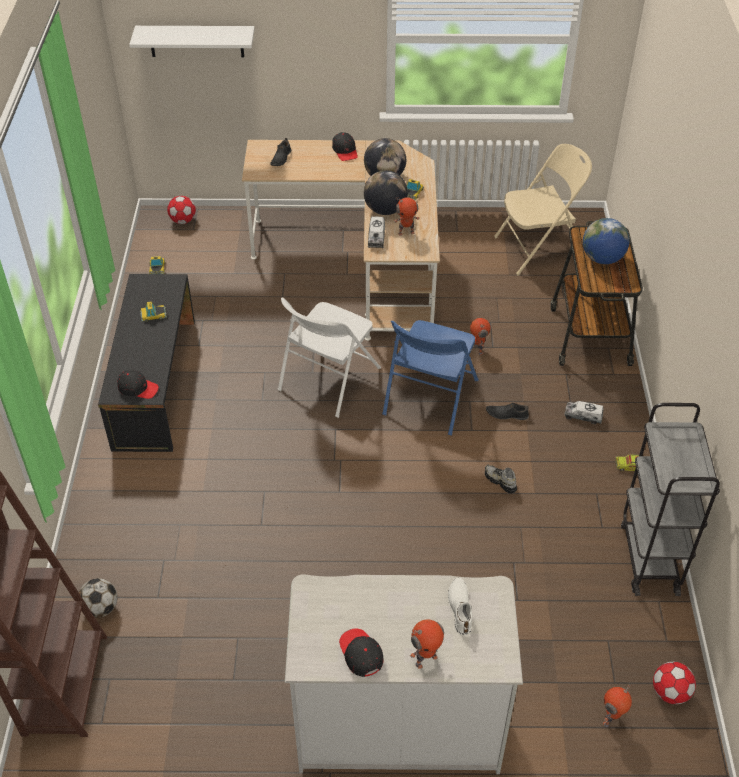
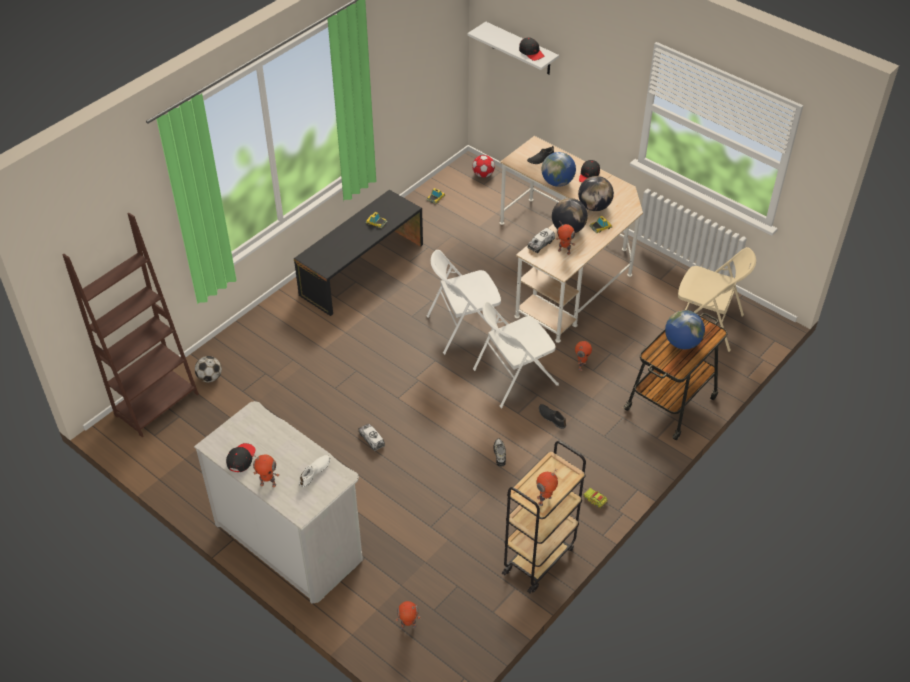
camera: 40 degrees right, 0 degrees up
black cap [117,370,159,399] -> black cap moved to [519,38,544,61]
blue chair [382,320,478,436] -> white chair [473,301,559,409]
toy truck [565,401,604,424] -> toy truck moved to [358,424,385,451]
grey cart [621,403,720,596] -> brown cart [502,441,586,594]
football [653,662,696,704] -> none
none -> toy robot [537,469,558,506]
none -> globe [541,152,576,187]

